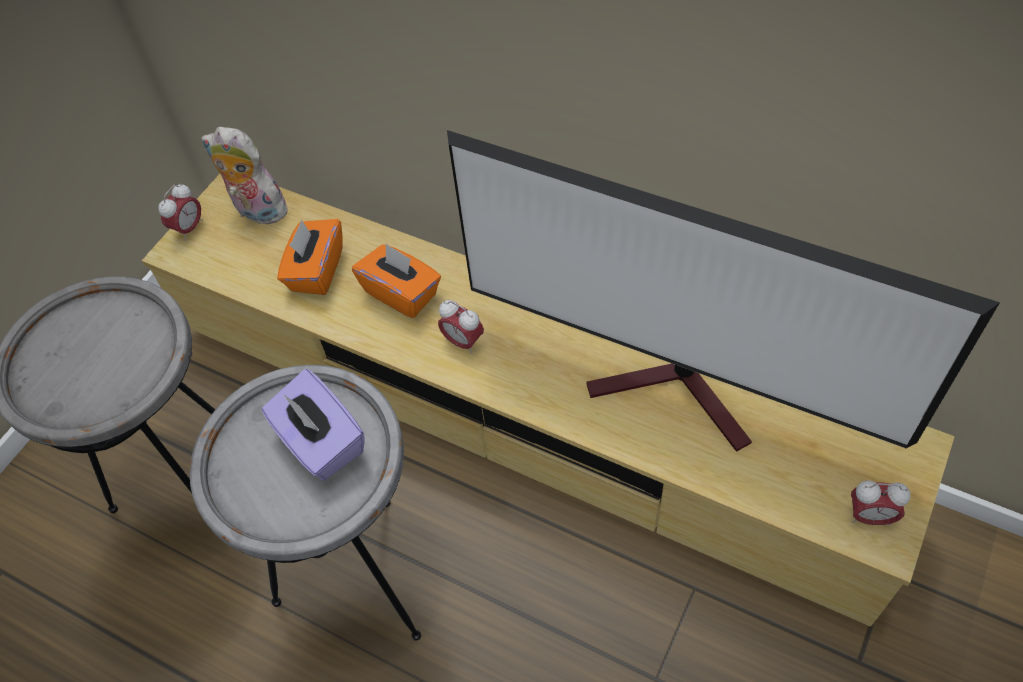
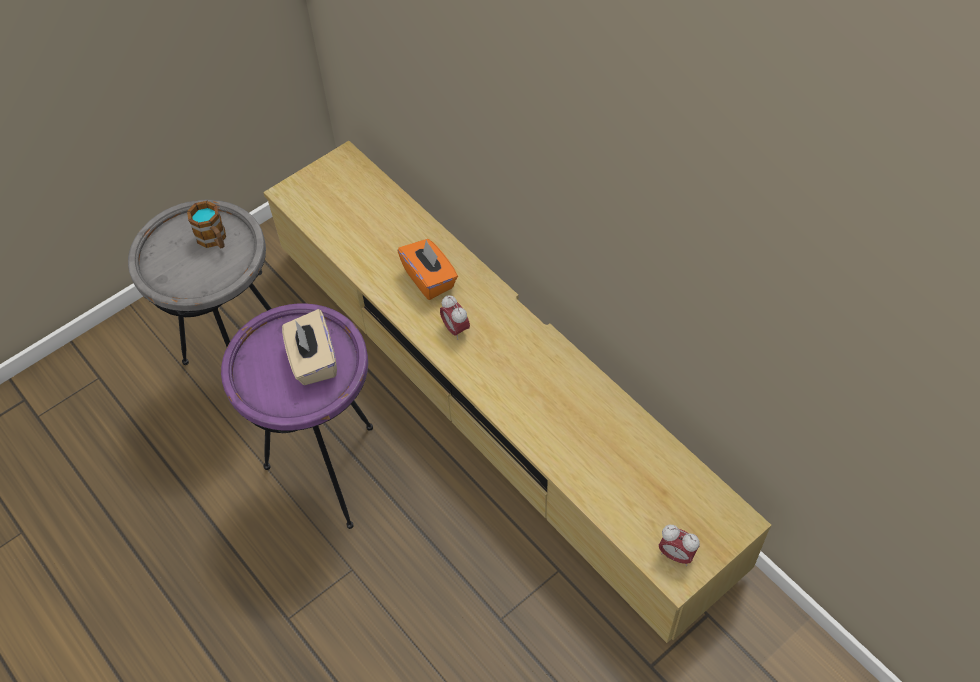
camera: 20 degrees right, 0 degrees up
alarm clock [158,183,203,240] -> none
grey side table [190,365,421,641] -> purple side table [221,303,373,529]
plush toy [201,127,288,224] -> none
purple tissue box [262,369,365,481] -> beige tissue box [282,309,337,385]
orange tissue box [277,219,343,295] -> none
television [447,130,1000,452] -> none
none -> mug [187,201,226,248]

